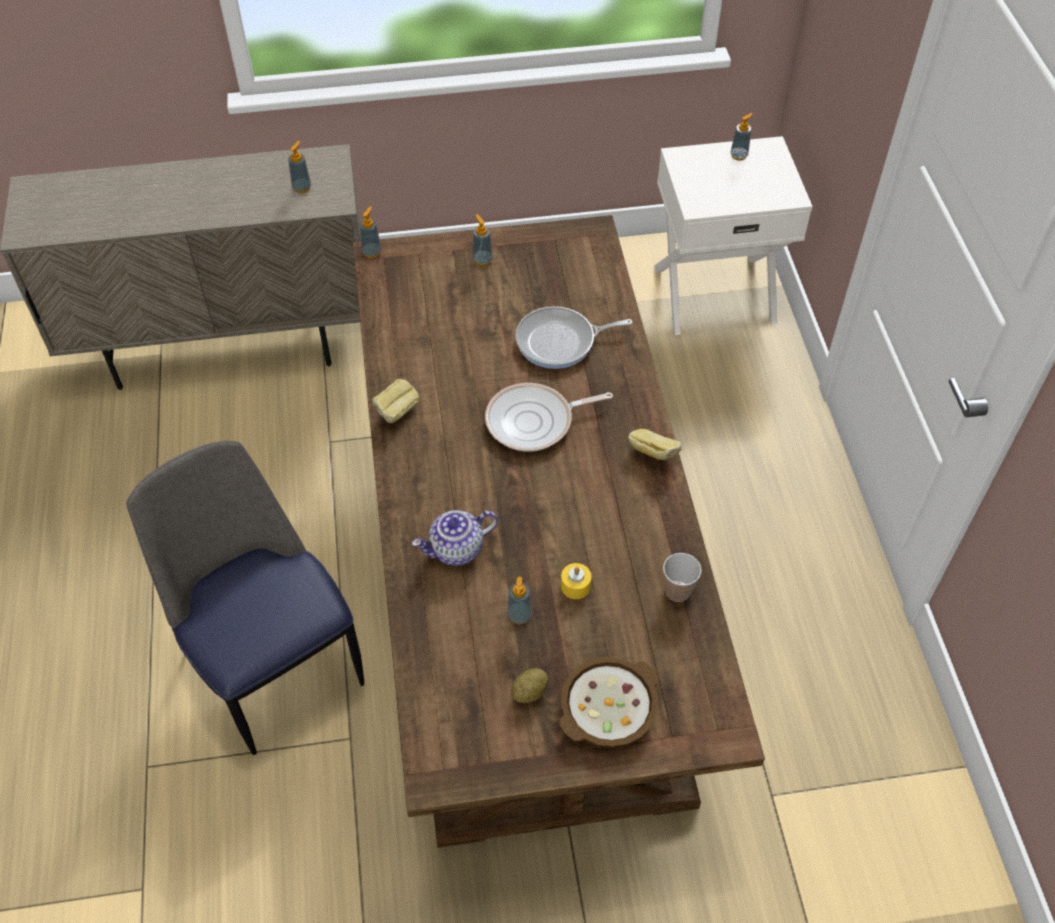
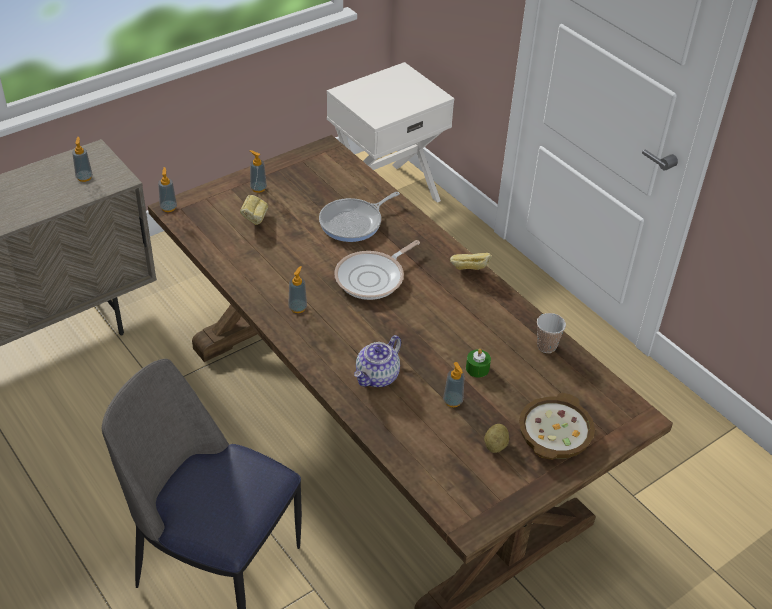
camera: 30 degrees left, 10 degrees down
bread [372,379,420,423] -> bread moved to [240,195,268,225]
yellow candle [561,563,592,599] -> green candle [466,349,491,378]
soap dispenser [730,113,753,161] -> soap dispenser moved to [288,266,307,313]

